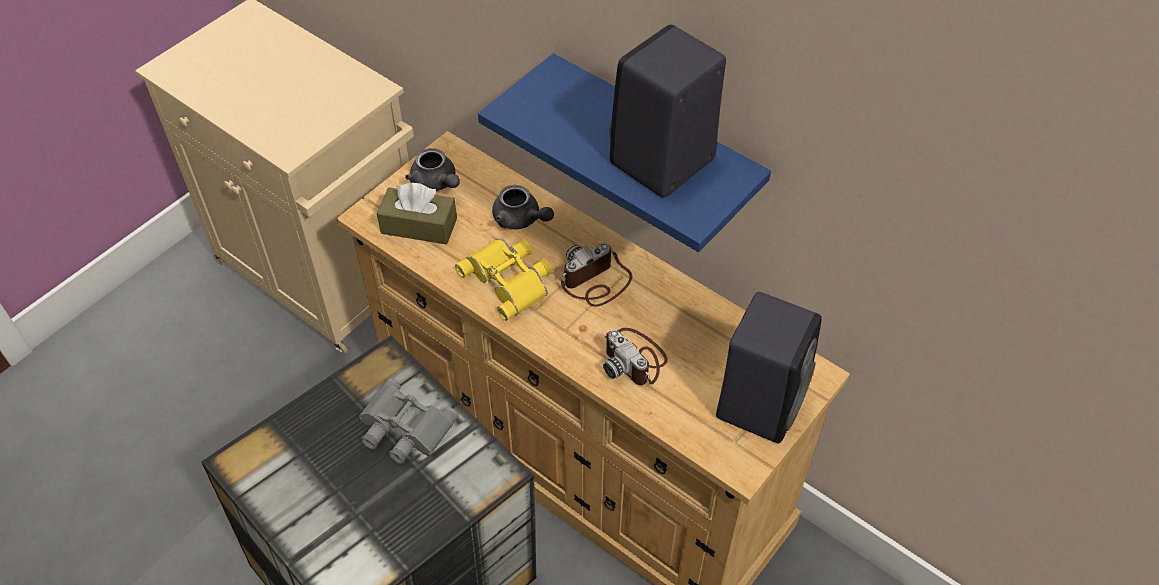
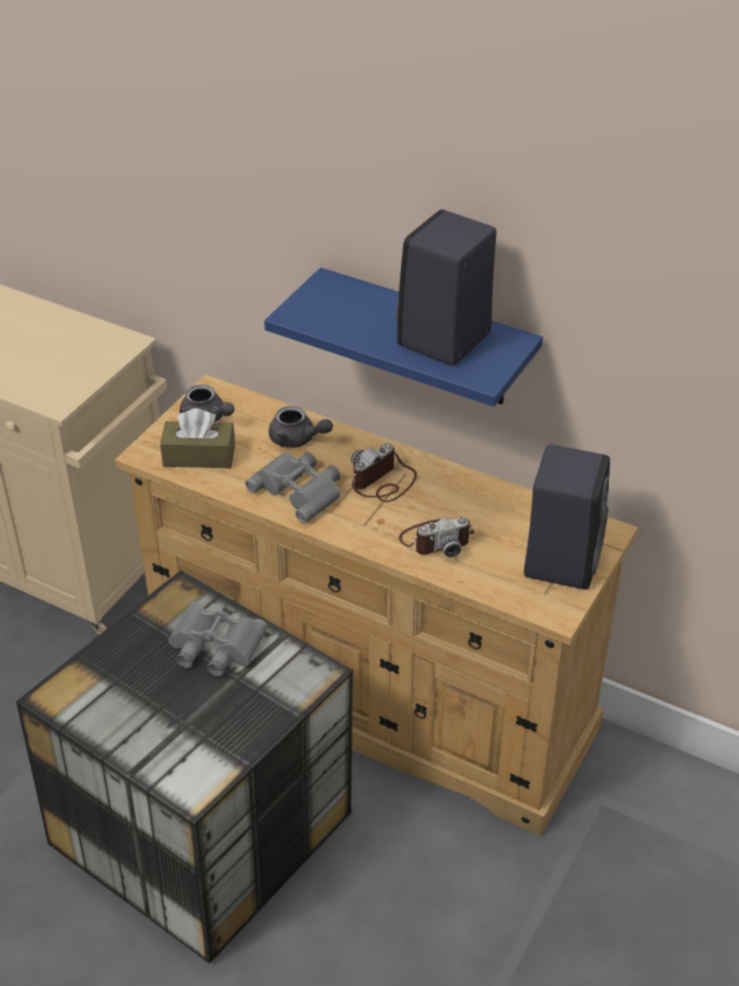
camera: 10 degrees left, 10 degrees down
yellow binoculars [455,239,553,321] -> grey binoculars [245,452,341,523]
camera [603,328,668,385] -> camera turned 60 degrees counterclockwise [399,517,474,557]

